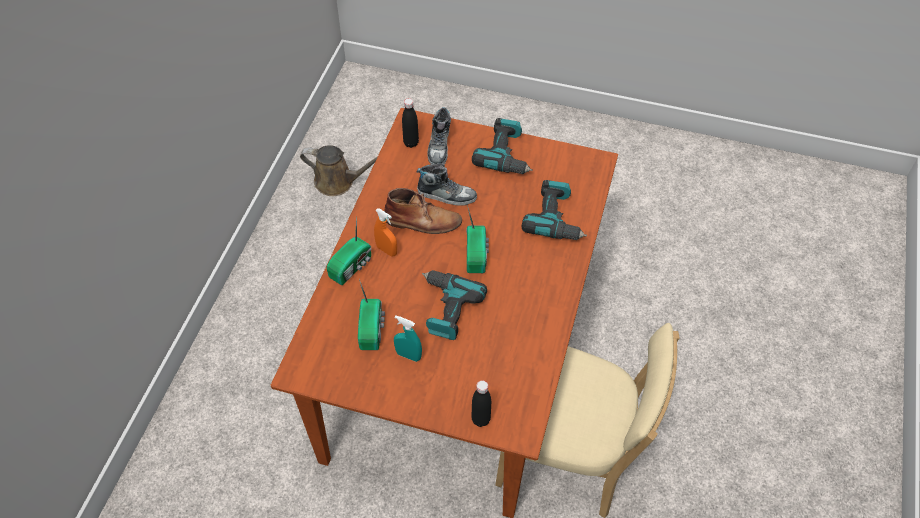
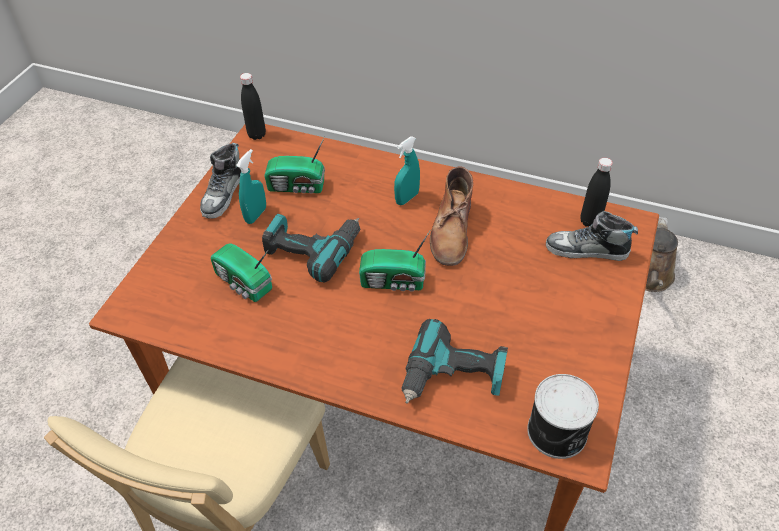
camera: 95 degrees right, 5 degrees down
radio [327,216,371,285] -> radio moved to [211,243,272,302]
orange spray bottle [374,208,397,257] -> turquoise spray bottle [394,136,420,205]
shoe [417,163,477,205] -> shoe moved to [200,143,241,219]
black bottle [471,380,491,427] -> black bottle moved to [240,73,266,140]
power drill [472,118,533,174] -> none
none -> can [527,374,599,459]

